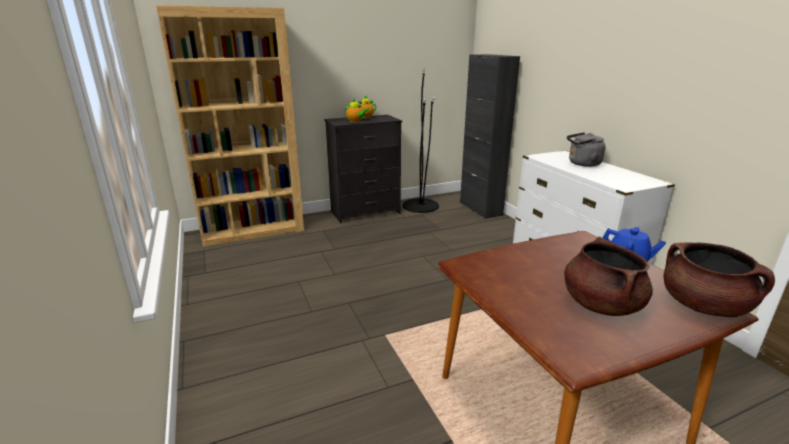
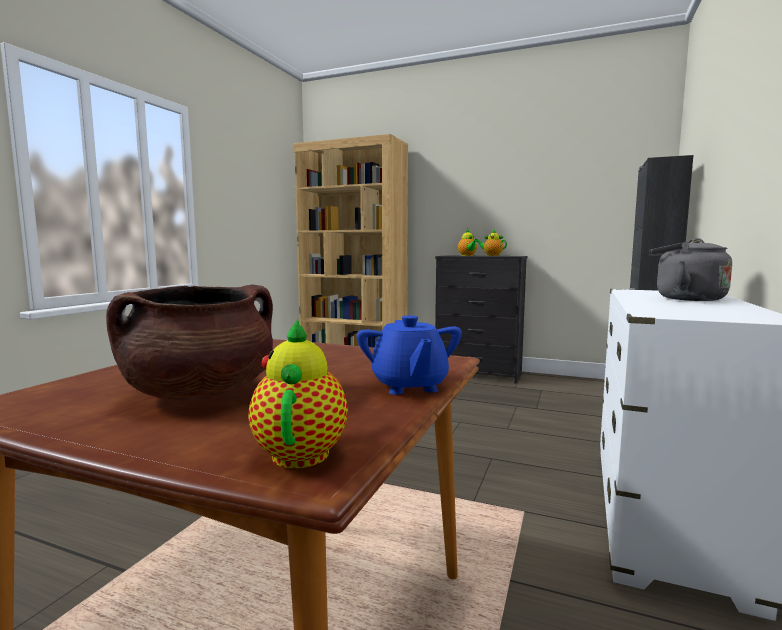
camera: 45 degrees right, 15 degrees down
black floor lamp [403,68,439,213] -> none
brown cooking pot [663,242,775,317] -> teapot [248,319,348,469]

